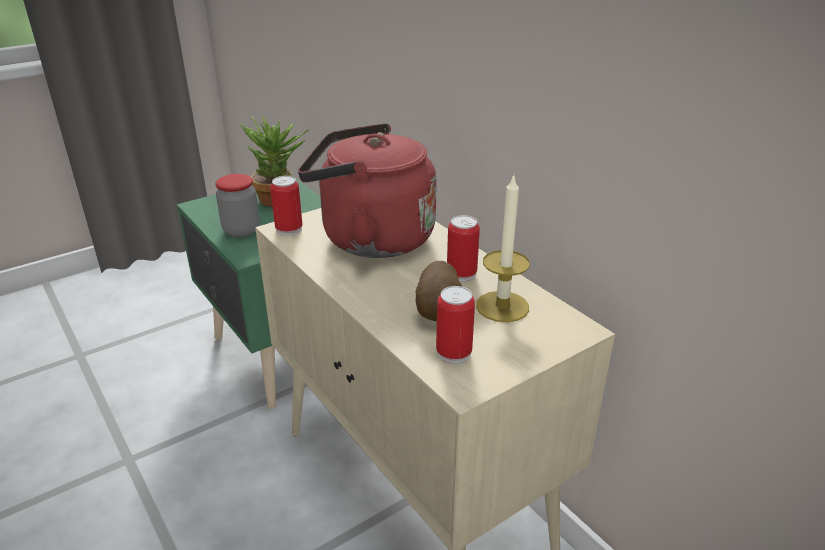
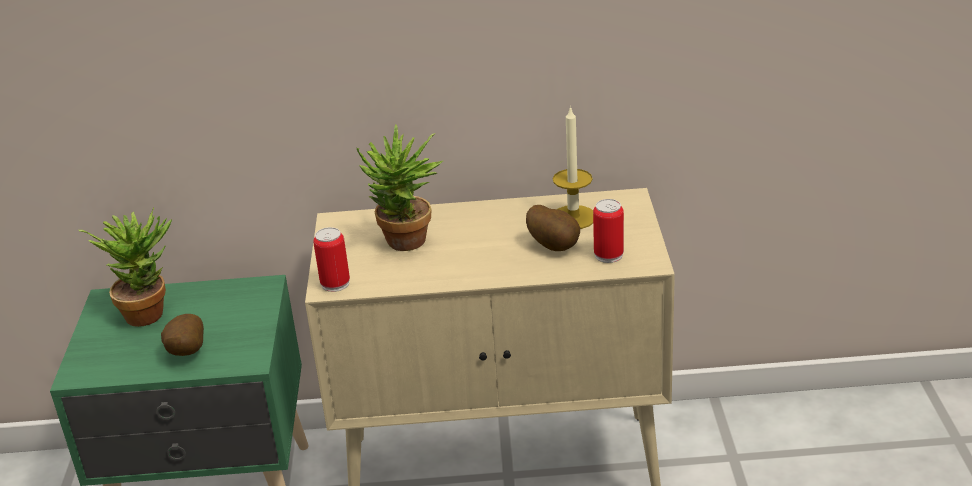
camera: 55 degrees left, 0 degrees up
jar [215,174,260,237] -> potato [161,314,204,356]
red kettle [298,123,437,258] -> potted plant [357,125,443,251]
can [447,215,480,282] -> none

